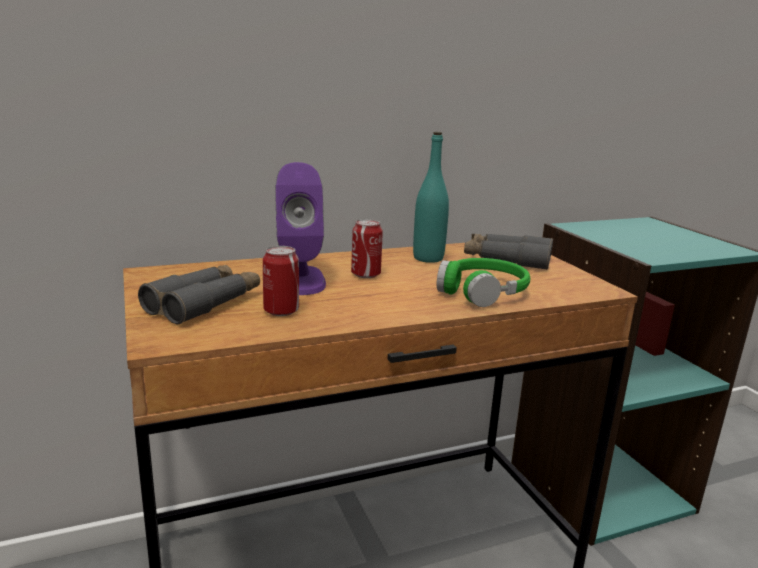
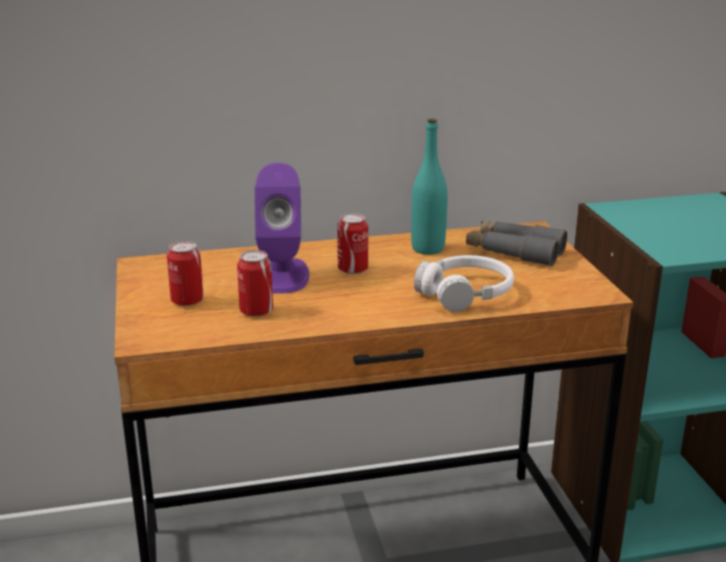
camera: 10 degrees right, 5 degrees up
grey binoculars [138,265,260,325] -> can [167,241,204,306]
green headphones [437,258,531,307] -> white headphones [414,255,514,312]

